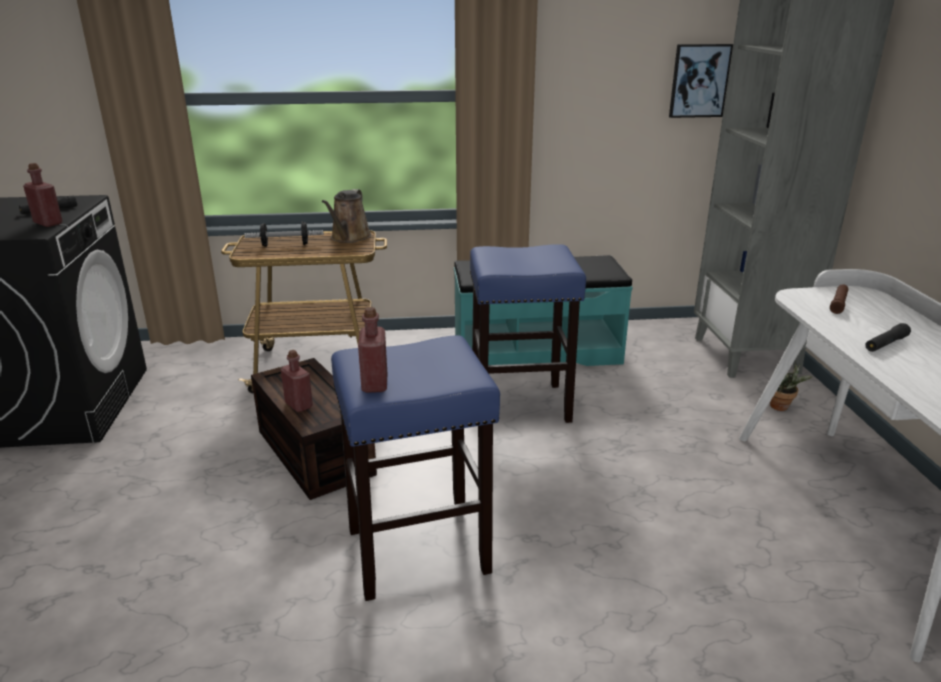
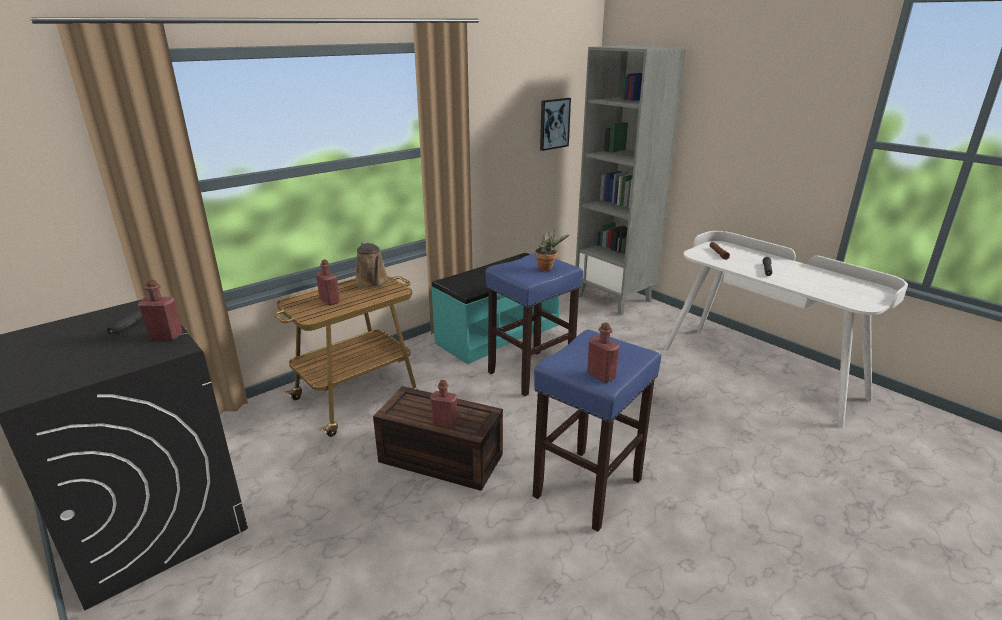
camera: 35 degrees left, 0 degrees up
dumbbell [244,221,324,247] -> red bottle [316,259,340,306]
potted plant [770,363,813,411] -> potted plant moved to [535,229,569,271]

